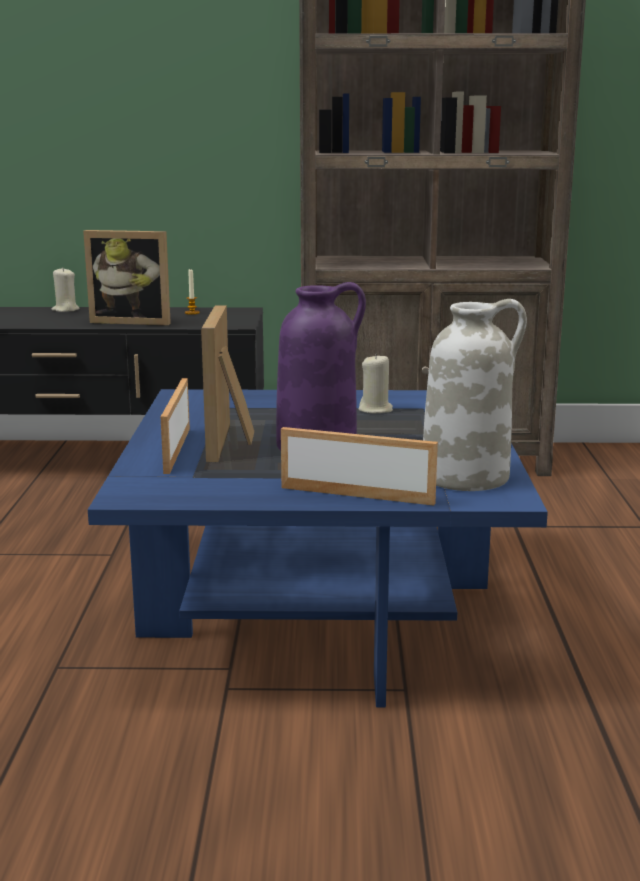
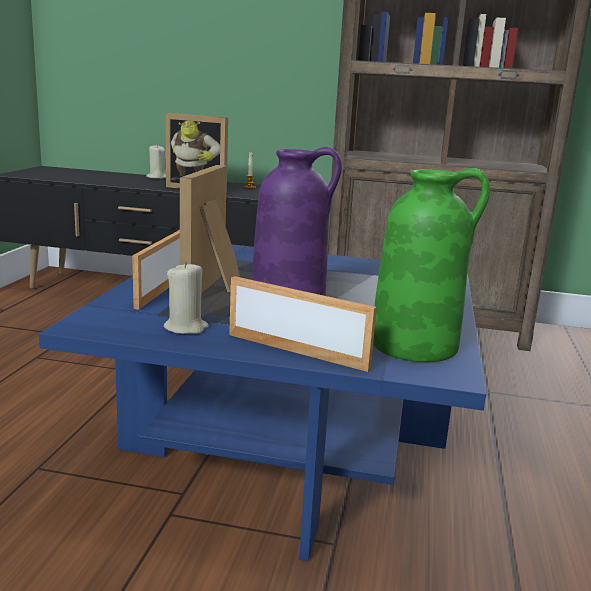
camera: 10 degrees right, 0 degrees up
beige candle [358,353,393,413] -> beige candle moved to [164,262,209,334]
white vase [423,299,527,491] -> green vase [373,168,490,362]

